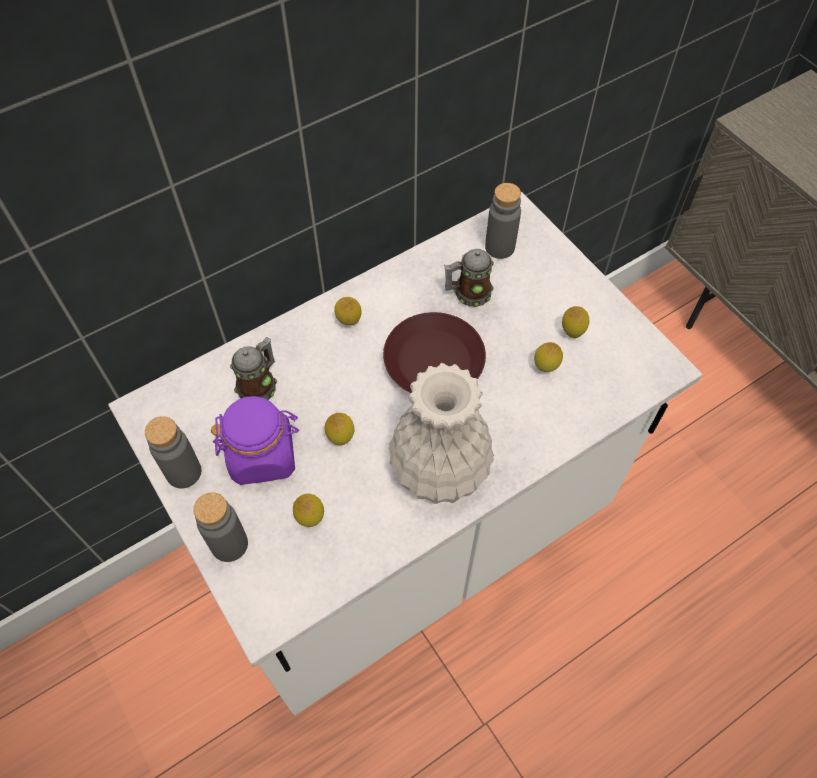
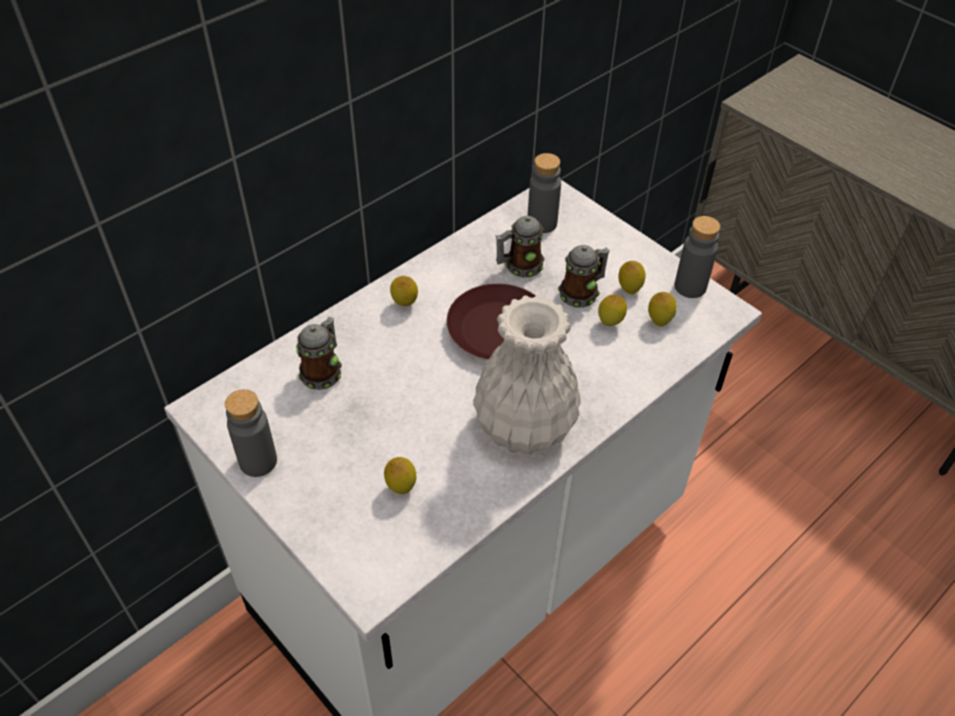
camera: 10 degrees left, 10 degrees down
grey bottle [193,492,248,562] -> grey bottle moved to [675,216,720,298]
purple jar [211,396,299,485] -> none
lemon [324,413,354,446] -> lemon moved to [648,292,677,326]
none -> mug [558,245,610,308]

